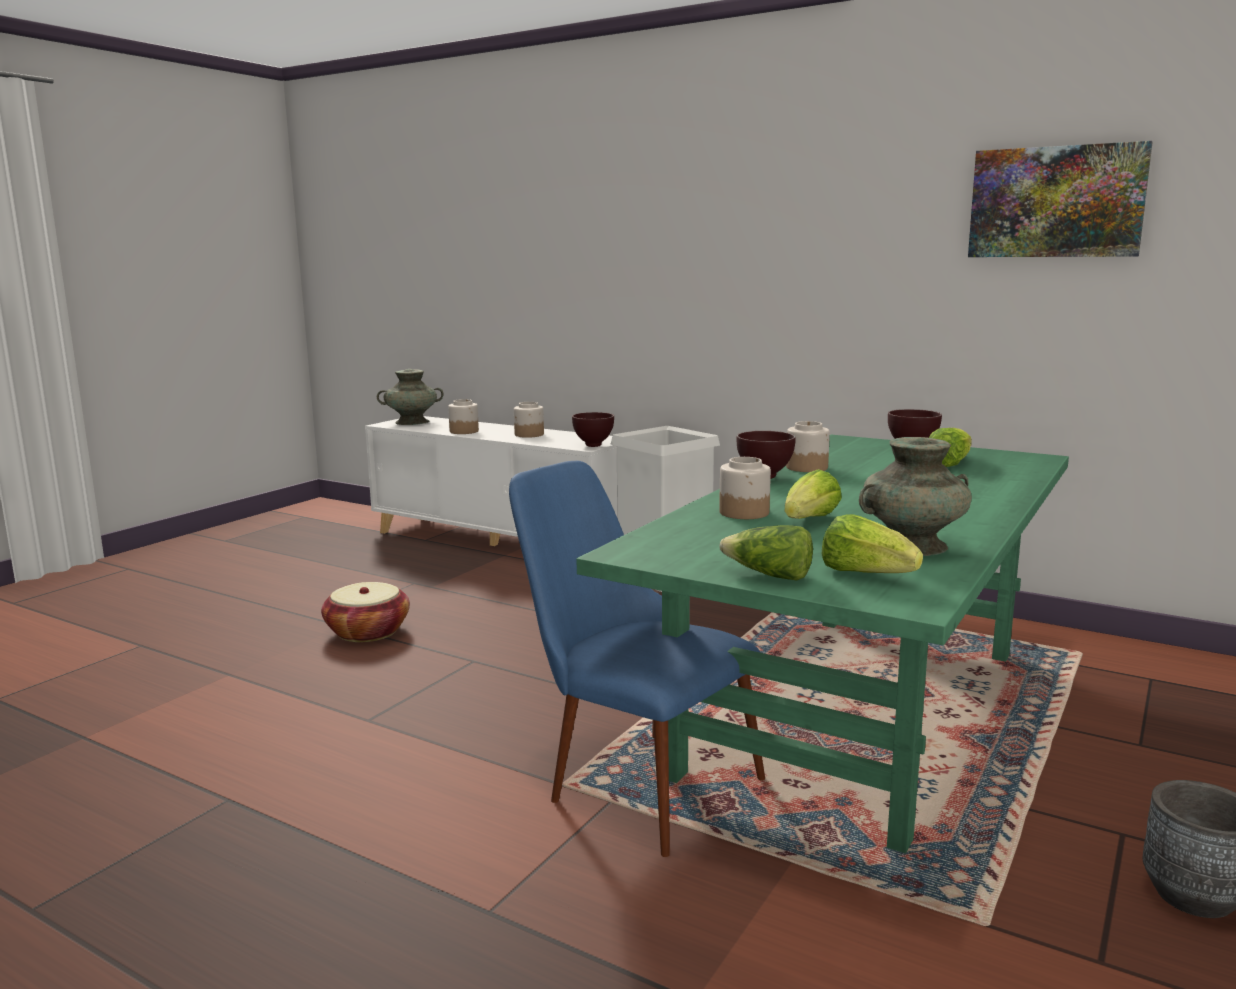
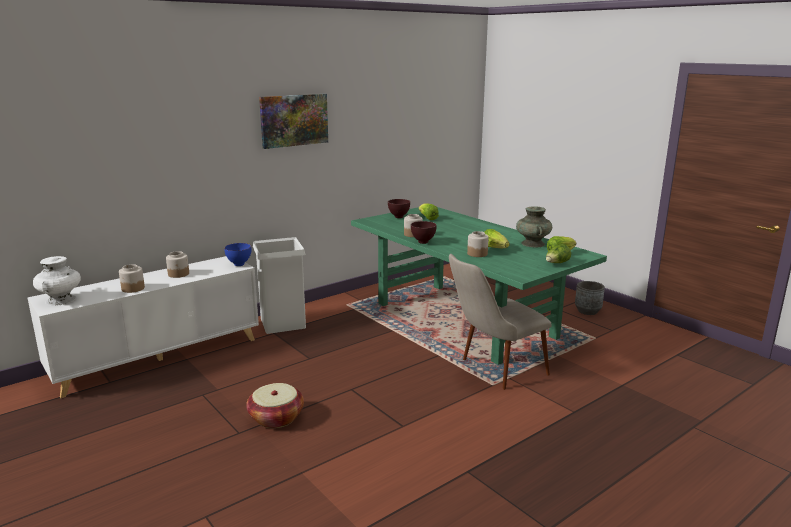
camera: 70 degrees left, 5 degrees up
turquoise vase [377,369,443,425] -> white vase [33,256,81,306]
blue chair [509,461,765,857] -> beige chair [449,254,552,390]
brown bowl [572,412,614,447] -> blue bowl [224,243,252,266]
picture [968,141,1153,257] -> picture moved to [259,94,328,149]

